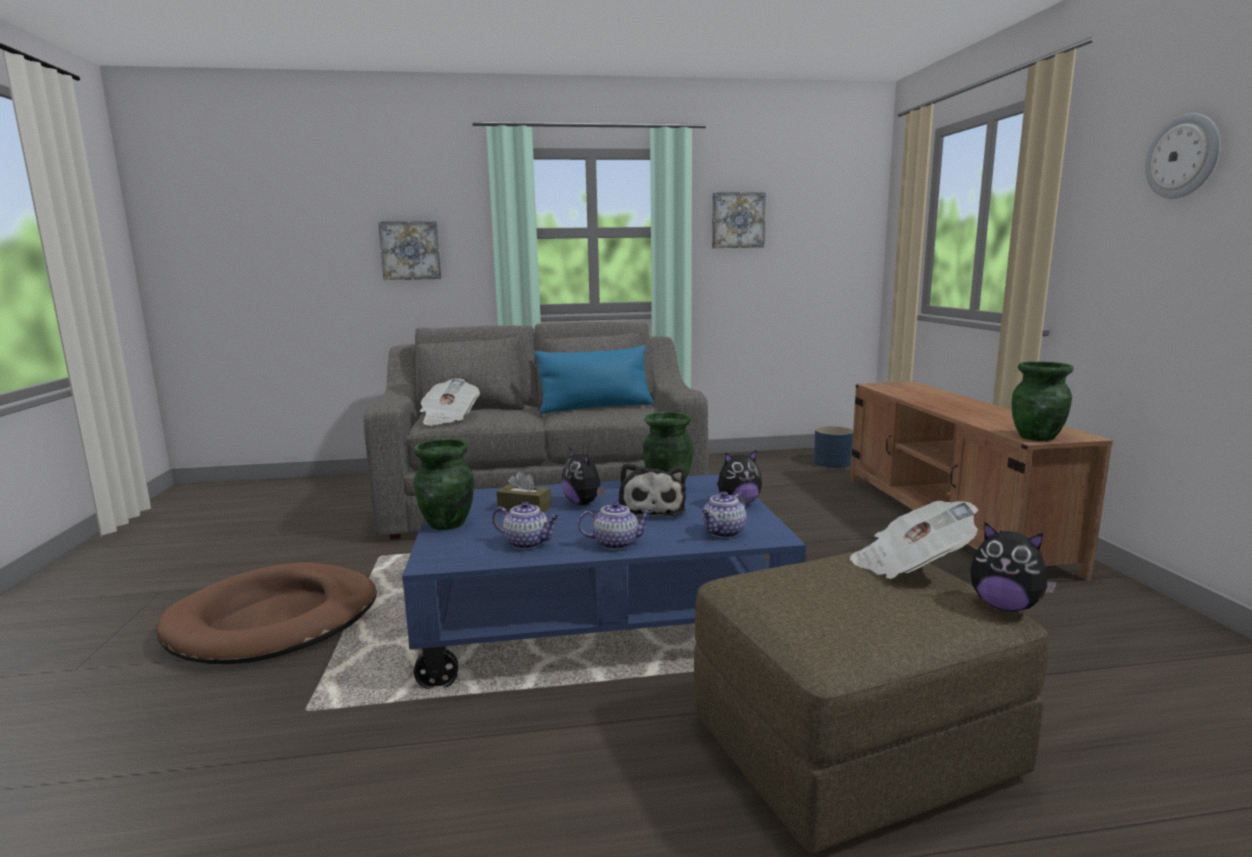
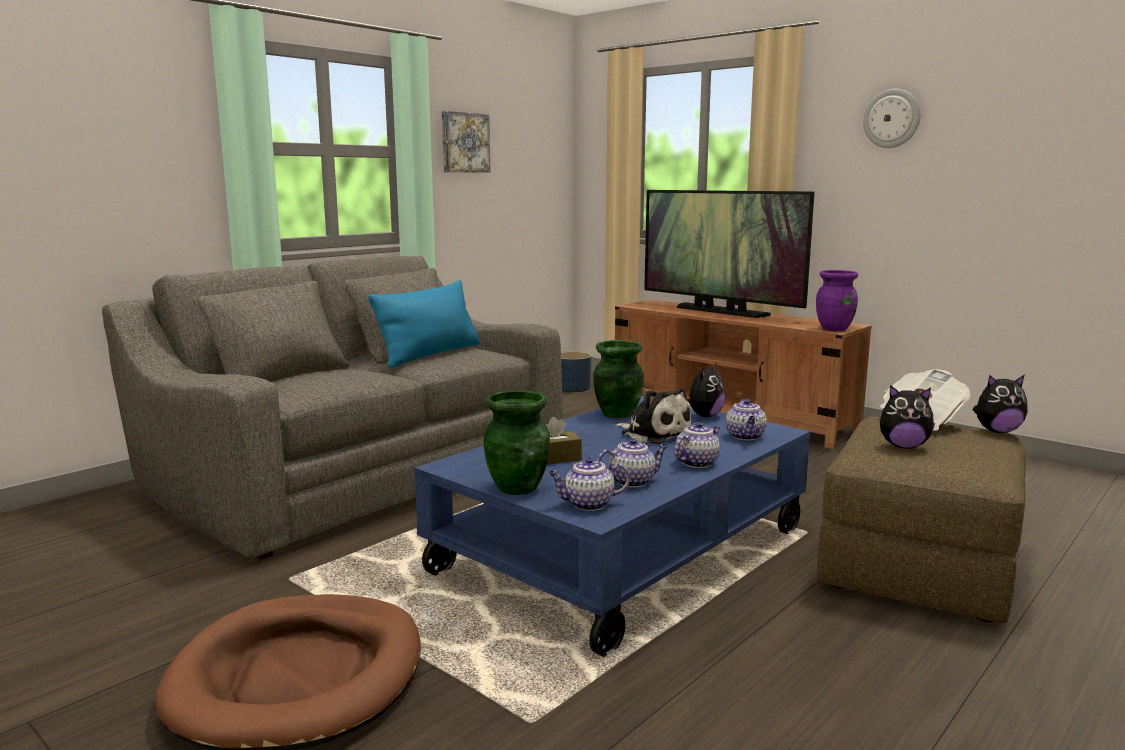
camera: 40 degrees left, 0 degrees up
picture [378,221,442,280] -> none
newspaper [420,379,480,426] -> none
plush toy [561,448,606,505] -> plush toy moved to [880,385,935,449]
green vase [1012,361,1074,441] -> purple vase [816,270,858,331]
none -> teapot [548,457,630,511]
none -> television [644,190,814,318]

